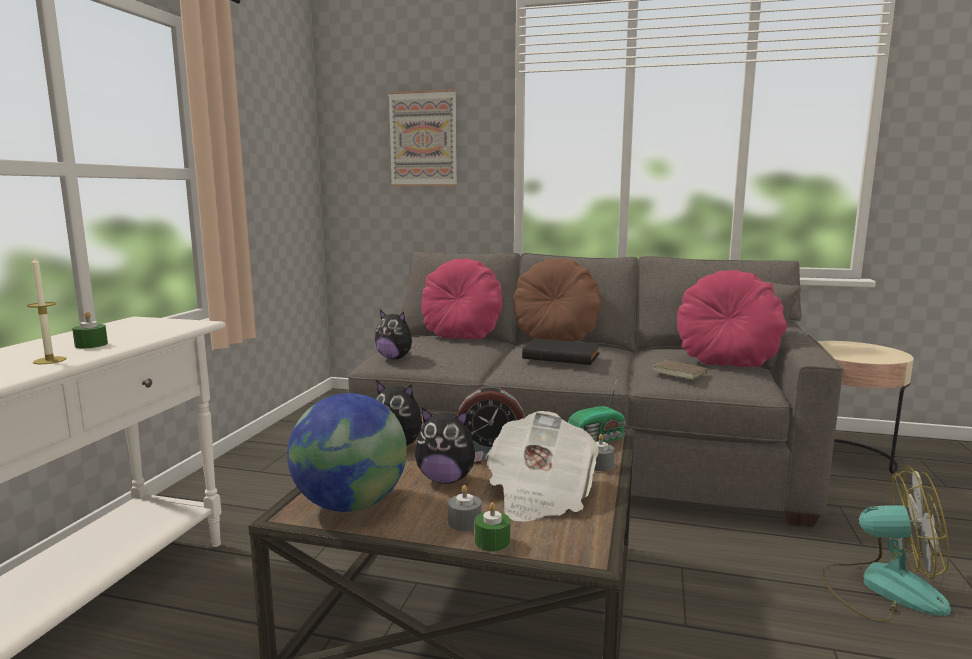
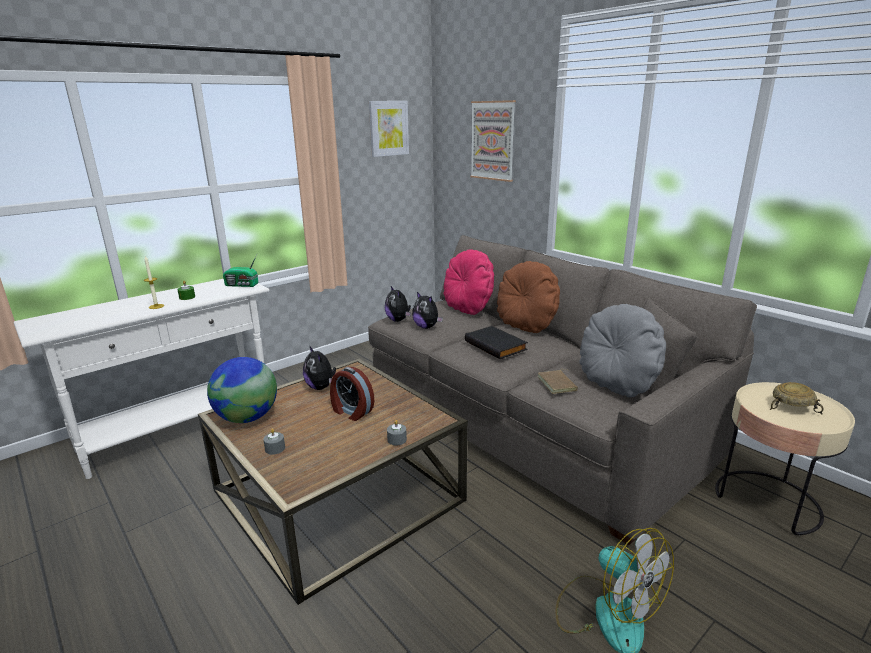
camera: 35 degrees right, 10 degrees up
plush toy [415,408,484,484] -> plush toy moved to [412,292,443,329]
green candle [475,502,510,551] -> none
newspaper [485,411,599,522] -> none
radio [568,379,625,442] -> radio moved to [223,255,258,287]
pink pillow [677,270,787,367] -> grey pillow [579,304,666,397]
none -> picture [369,101,409,157]
none -> beige bowl [770,382,824,415]

